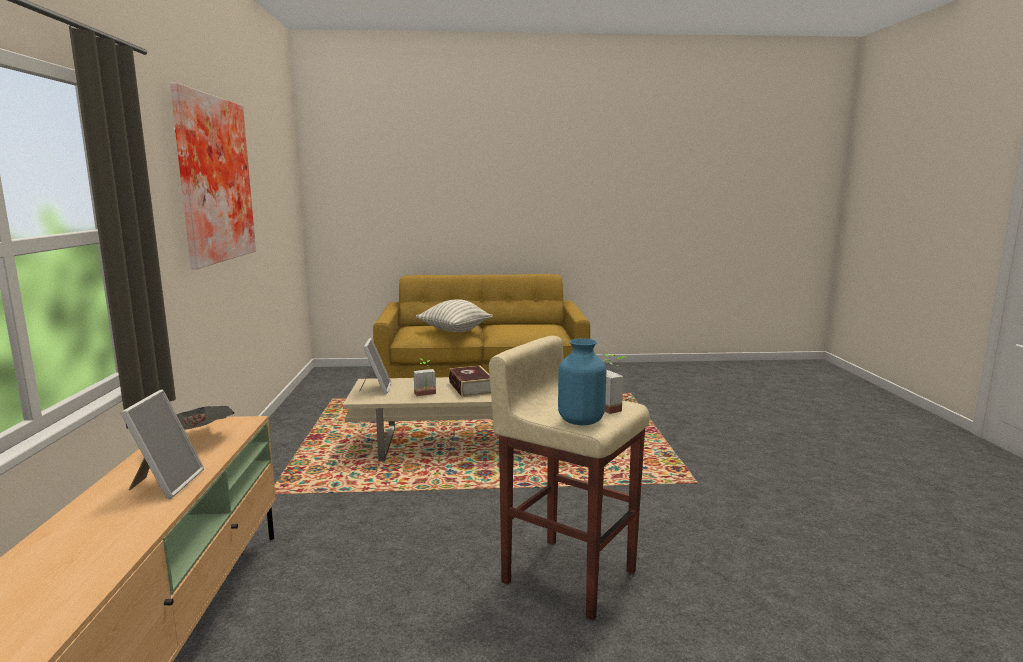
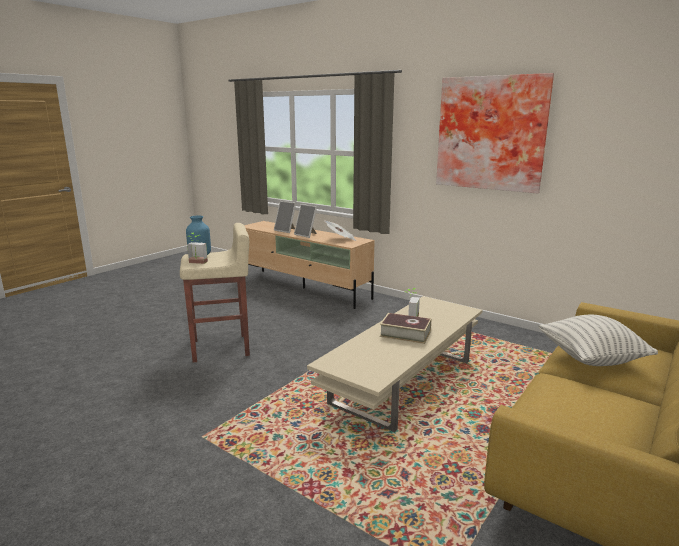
camera: 130 degrees right, 5 degrees up
picture frame [359,338,391,394] -> picture frame moved to [274,201,296,233]

